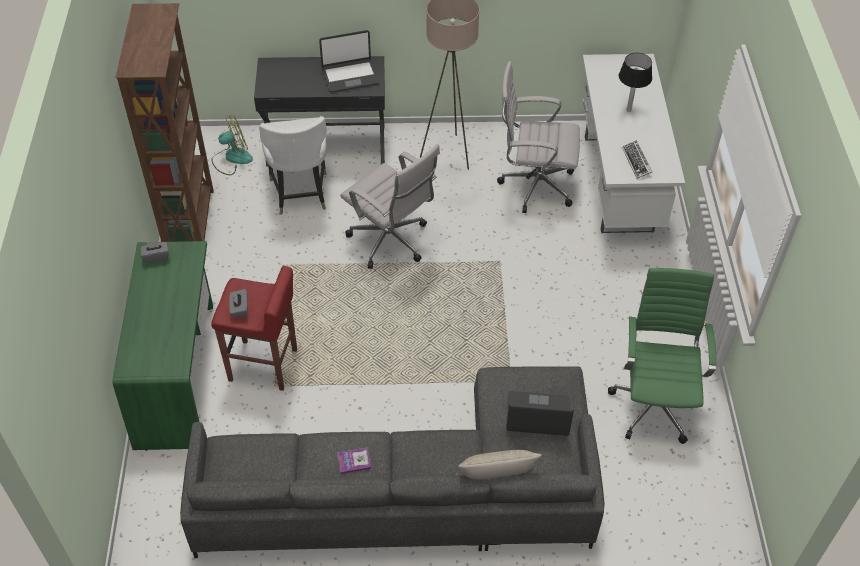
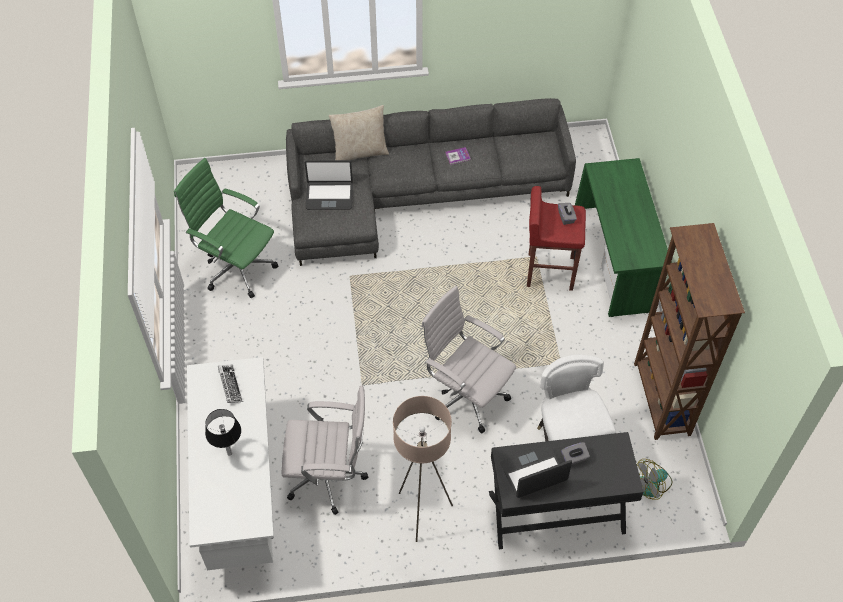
camera: 175 degrees right, 5 degrees up
grey tissue box [141,241,169,264] -> grey tissue box moved to [561,442,590,465]
green office chair [608,268,717,444] -> green office chair turned 120 degrees clockwise [174,158,278,298]

